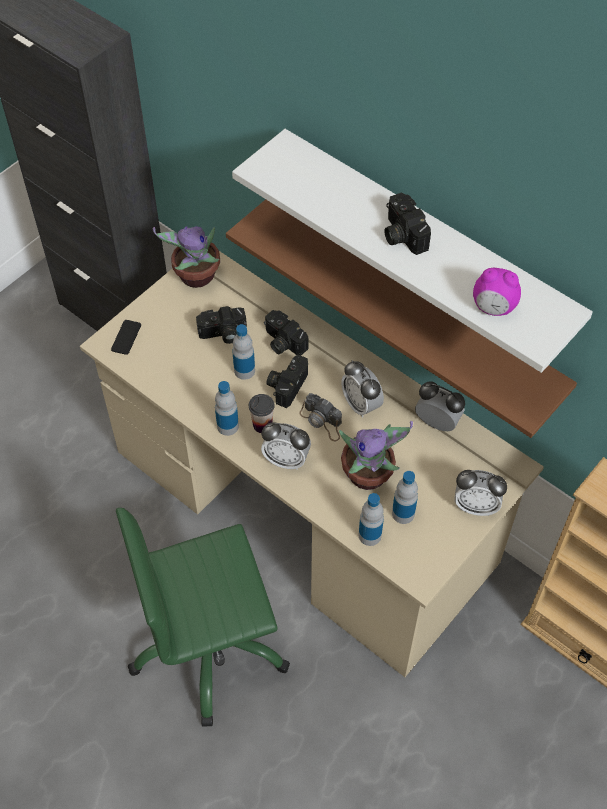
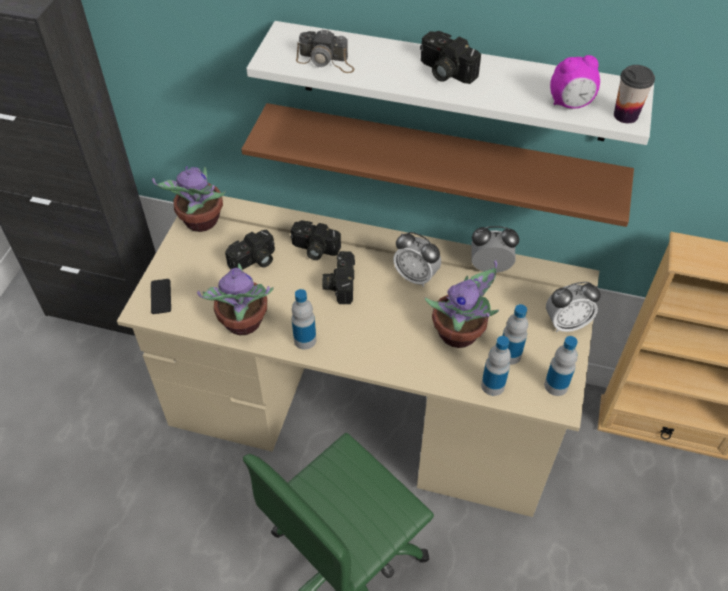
camera: 25 degrees left, 5 degrees down
bottle [232,324,255,380] -> bottle moved to [544,336,578,396]
cup [249,394,275,433] -> cup moved to [614,65,655,123]
alarm clock [261,422,311,470] -> none
camera [299,393,342,441] -> camera moved to [296,29,355,73]
none -> potted plant [197,263,274,335]

